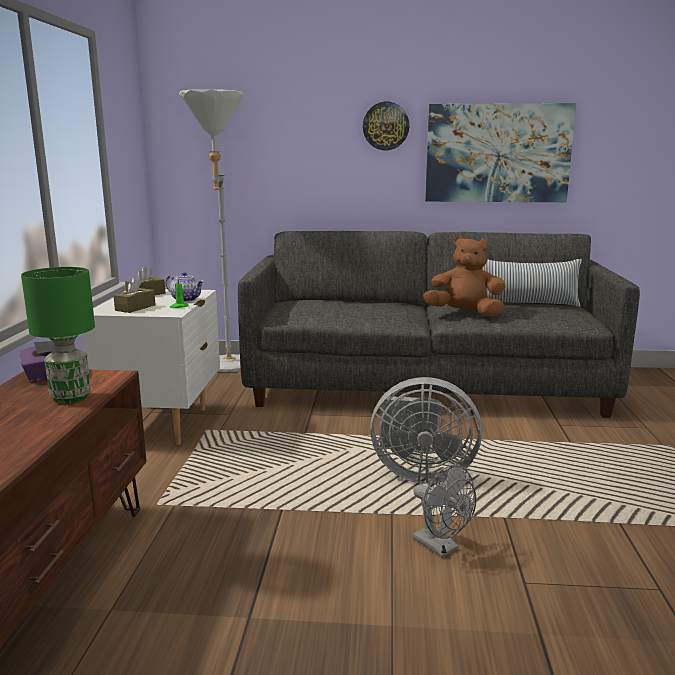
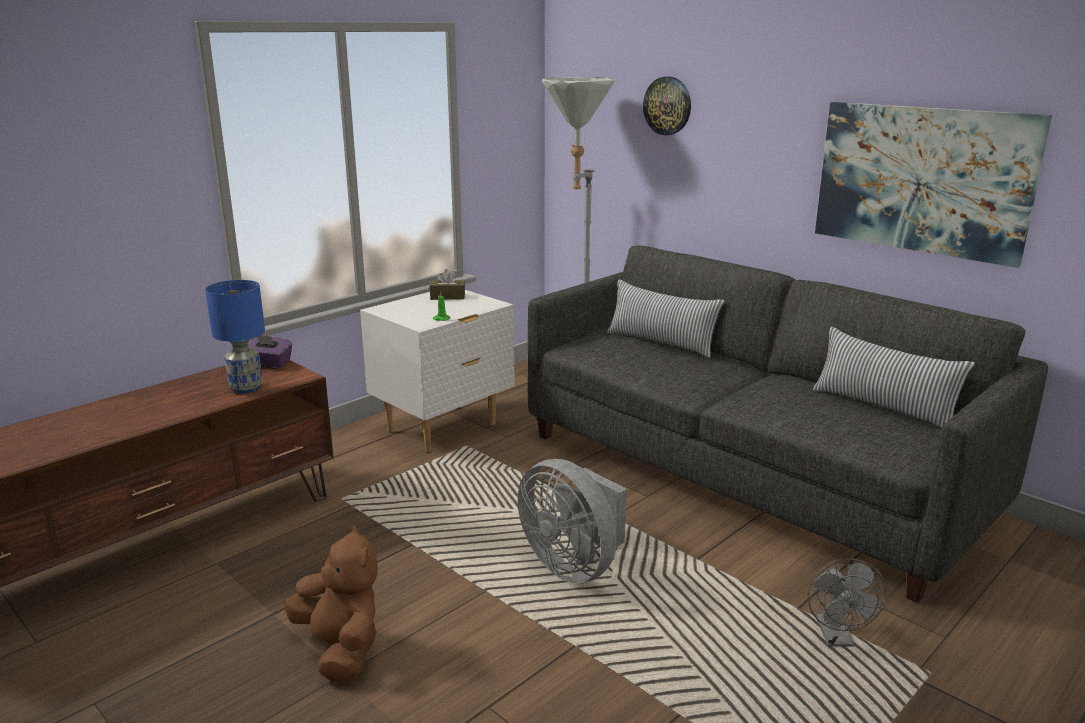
camera: 40 degrees right, 5 degrees up
green table lamp [21,267,95,403] -> blue table lamp [205,280,265,394]
brown tissue box [113,277,156,313] -> none
teapot [166,272,204,302] -> none
wall clock [363,102,409,150] -> wall clock moved to [643,77,691,135]
grey fan [413,465,476,558] -> grey fan moved to [808,558,887,647]
brown plush toy [423,236,505,317] -> brown plush toy moved to [285,525,378,682]
none -> pillow [607,279,724,358]

